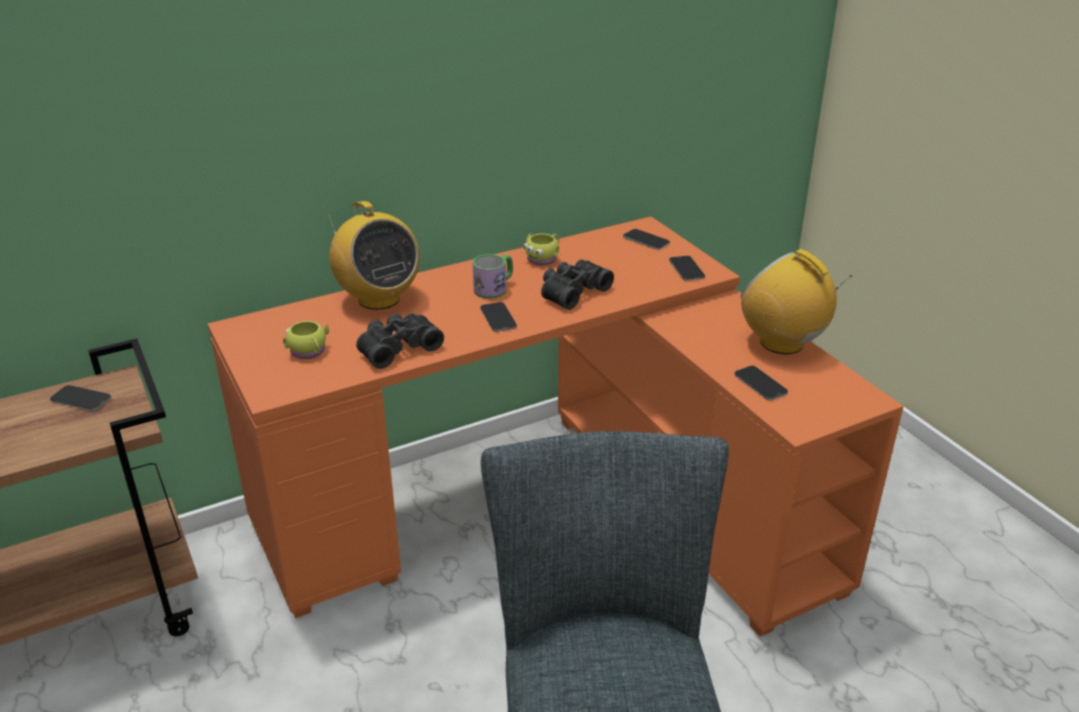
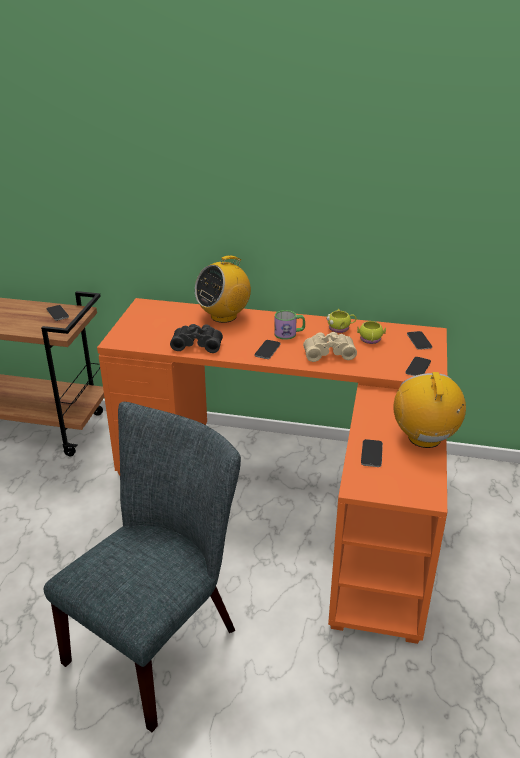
camera: 40 degrees right, 0 degrees up
yellow mug [283,321,329,359] -> yellow mug moved to [357,321,386,344]
radio [329,201,420,310] -> radio turned 45 degrees clockwise [195,256,251,323]
black binoculars [541,259,614,310] -> beige binoculars [303,332,357,362]

